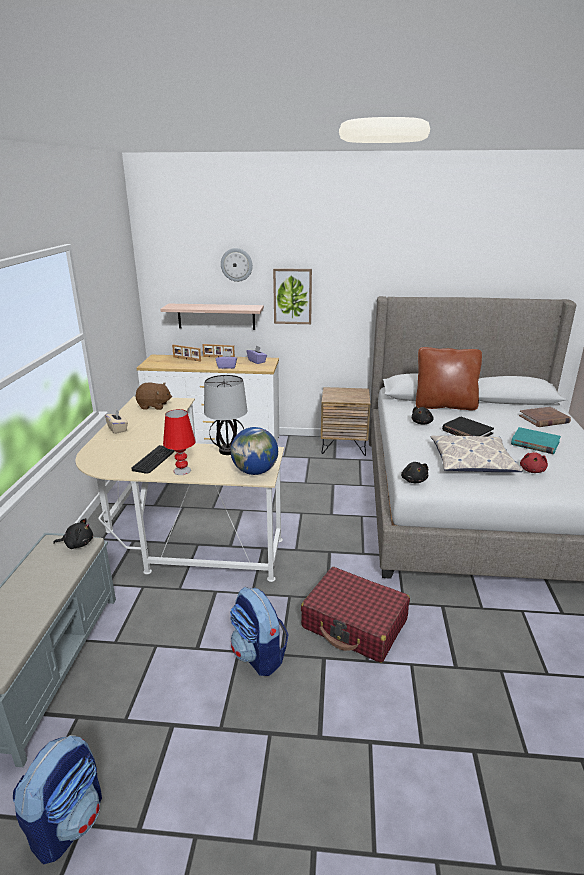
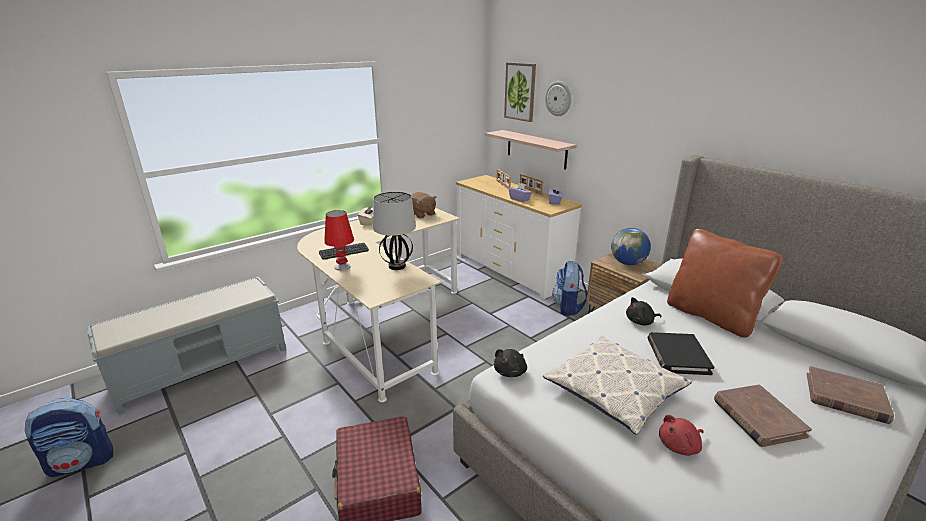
camera: 45 degrees right, 0 degrees up
black plush toy [53,518,93,549] -> none
backpack [230,587,288,676] -> backpack moved to [552,261,587,316]
globe [231,427,278,475] -> globe moved to [611,228,651,265]
picture [273,268,312,324] -> picture moved to [504,62,536,122]
turquoise book [511,427,561,454] -> brown book [714,384,812,447]

